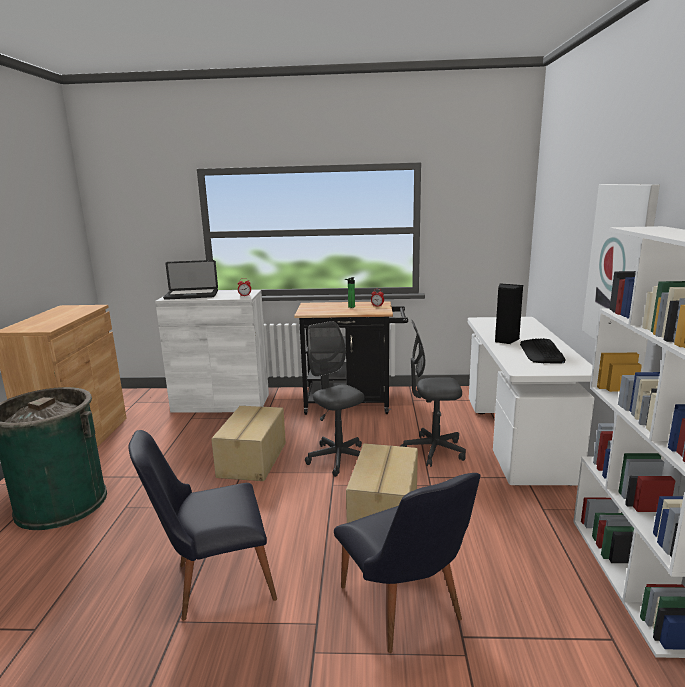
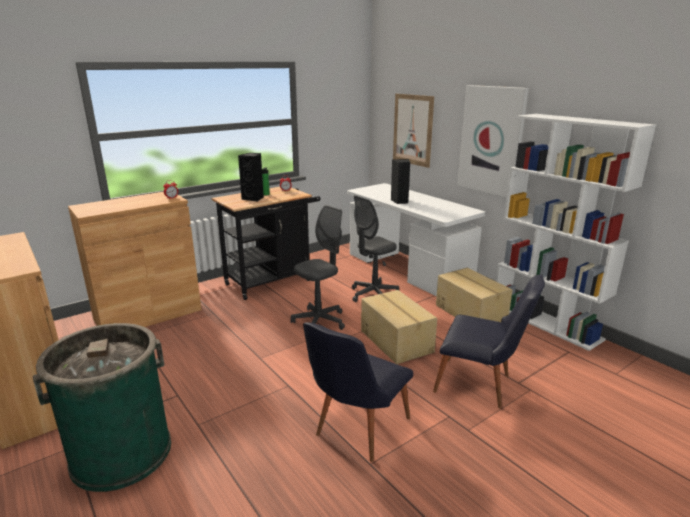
camera: 40 degrees left, 5 degrees up
white cabinet [155,290,269,413] -> brown cabinet [68,192,202,327]
laptop [163,260,218,300] -> none
cardboard box [211,406,286,481] -> cardboard box moved to [436,268,513,322]
grey office chair [305,321,364,477] -> grey office chair turned 120 degrees clockwise [290,205,345,330]
keyboard [520,338,566,364] -> none
none -> black speaker [238,153,264,202]
none -> picture [393,94,434,168]

